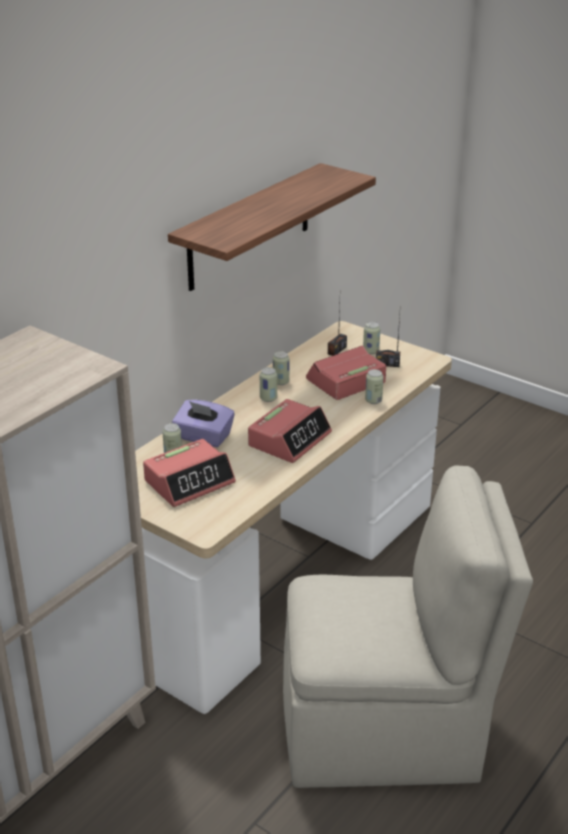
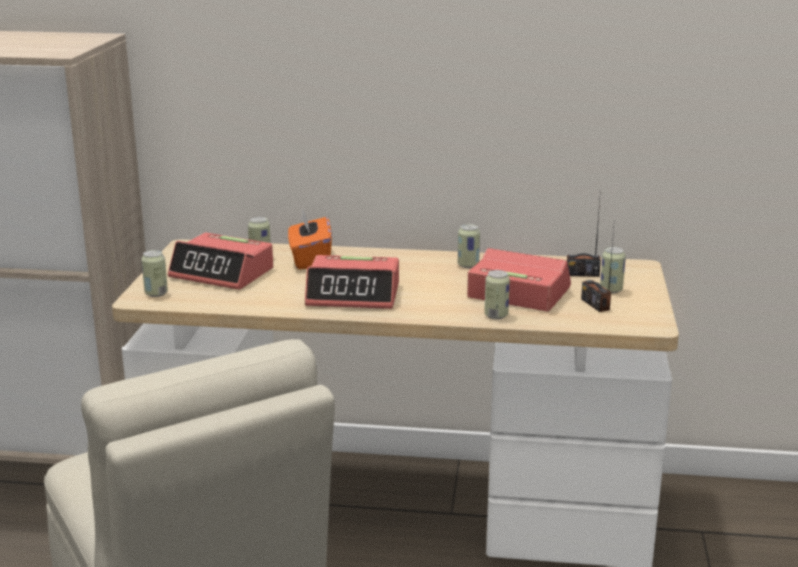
camera: 60 degrees right, 10 degrees down
shelf [168,163,376,291] -> none
purple tissue box [172,399,235,447] -> orange tissue box [288,210,332,269]
can [260,367,277,402] -> can moved to [141,250,168,297]

